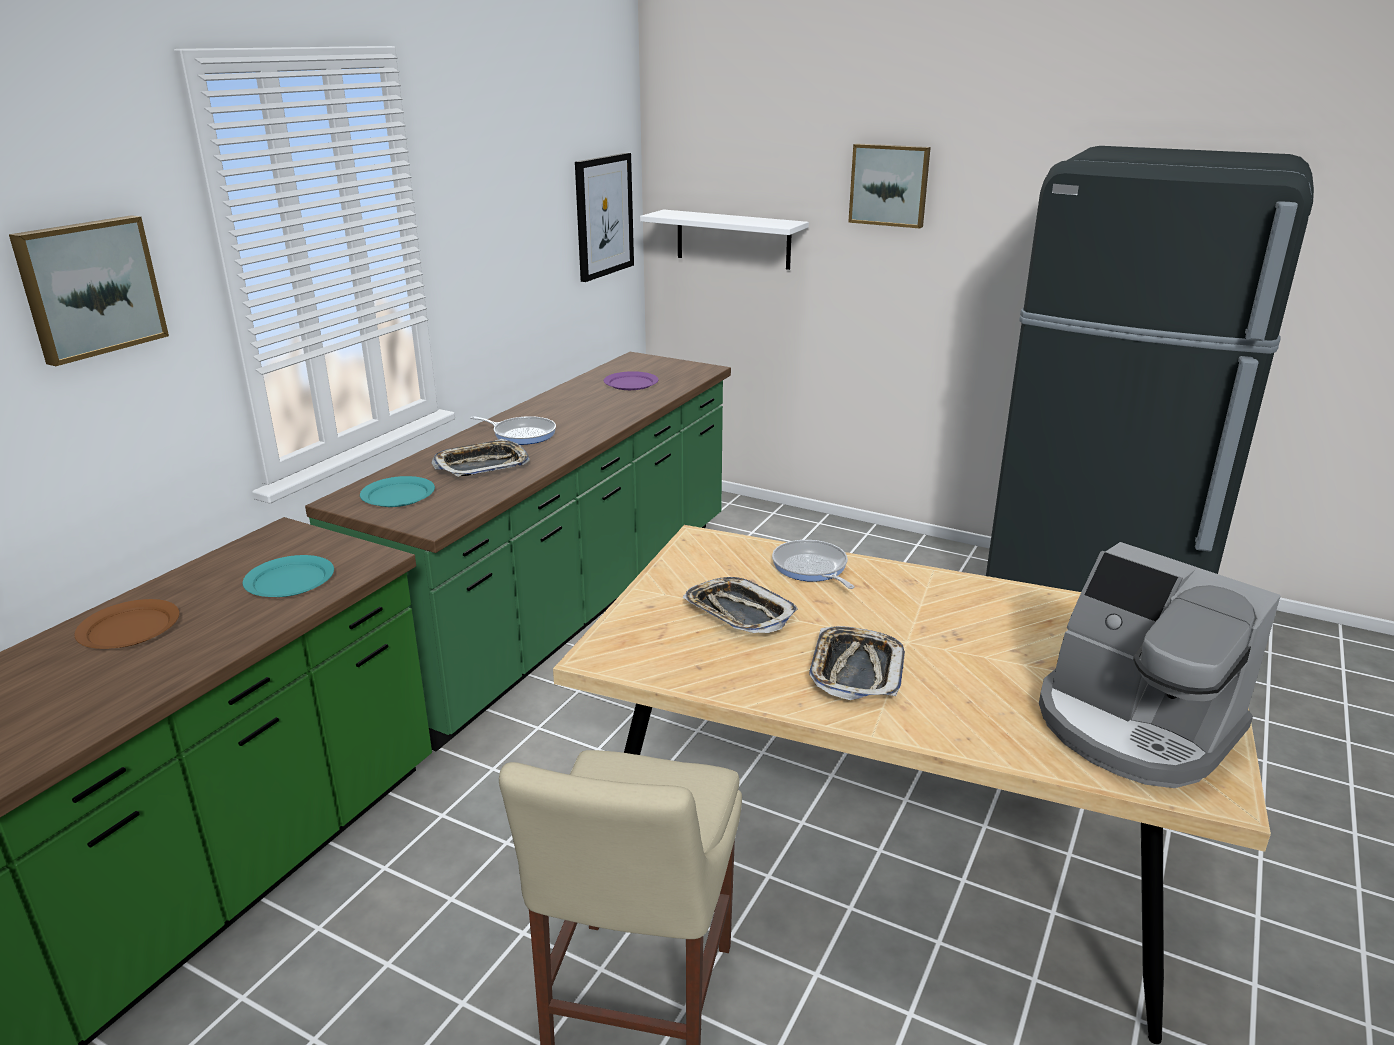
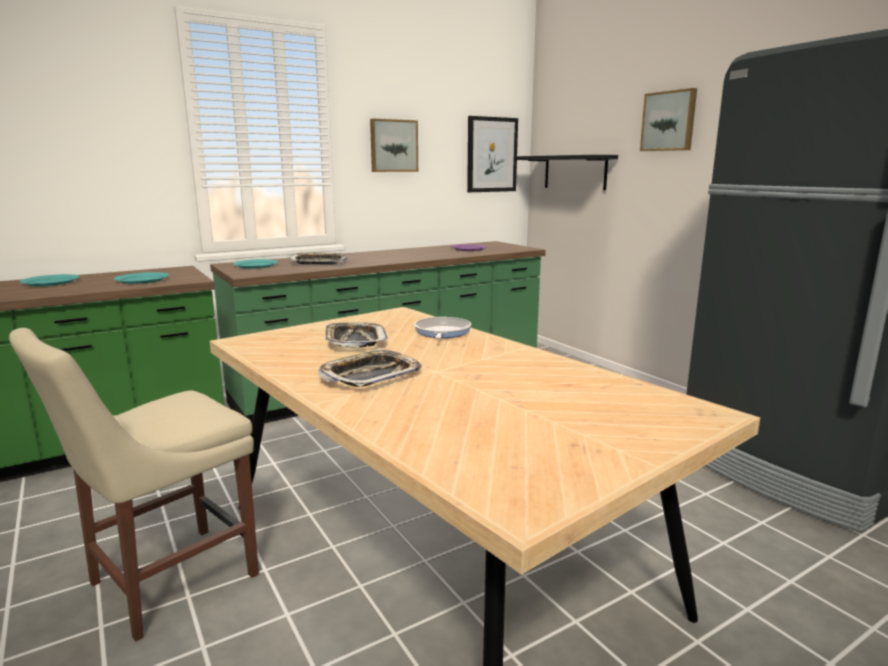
camera: 30 degrees right, 10 degrees down
picture [9,215,169,366] -> picture moved to [370,119,418,172]
brown plate [74,599,180,649] -> turquoise plate [19,274,80,286]
frying pan [470,416,556,445] -> none
white shelf [640,209,809,270] -> black shelf [516,155,618,190]
coffee machine [1039,542,1280,788] -> none

